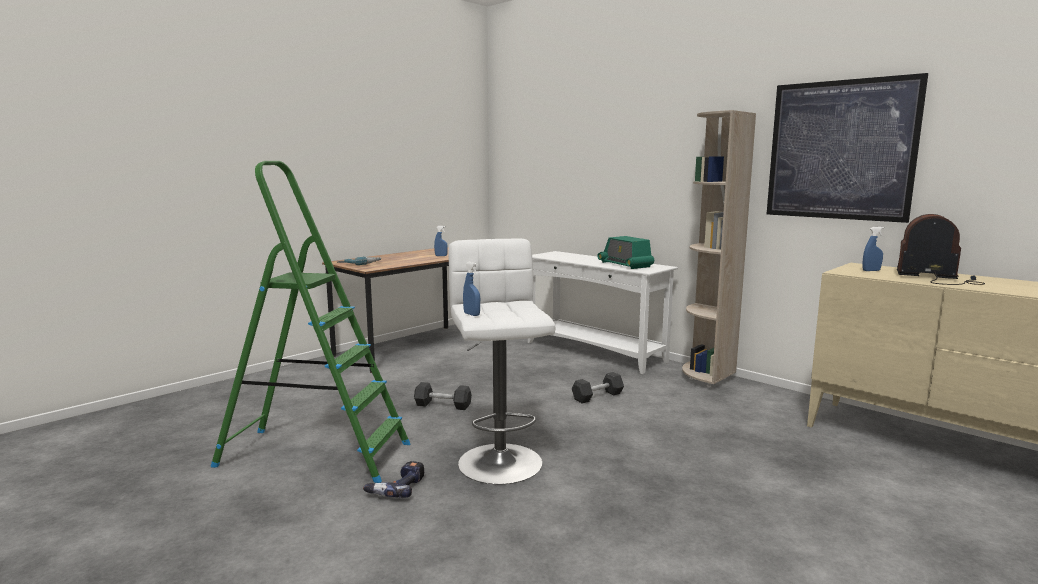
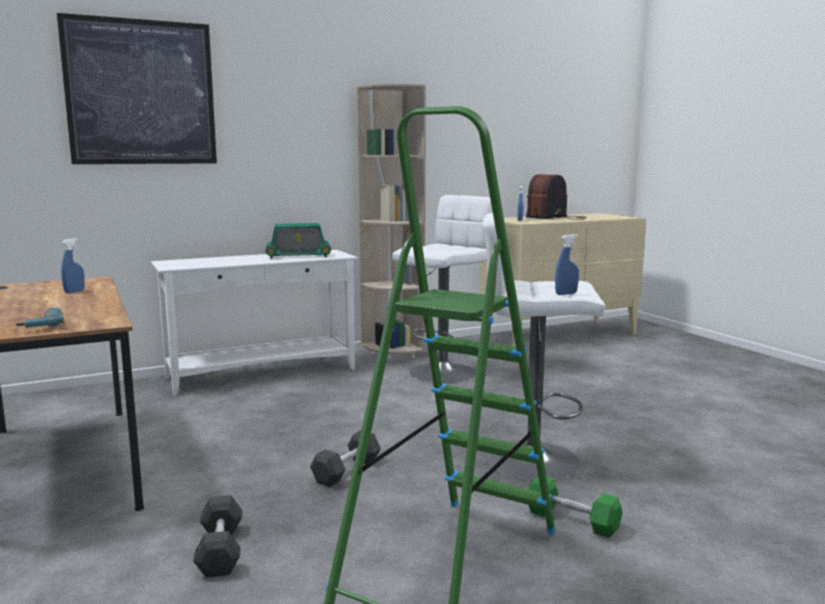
camera: 70 degrees left, 0 degrees up
power drill [363,461,424,498] -> green dumbbell [529,477,622,538]
grey dumbbell [572,372,624,404] -> grey dumbbell moved to [193,495,242,578]
picture [767,73,928,223] -> picture moved to [57,13,217,164]
none -> white stool [392,195,493,383]

